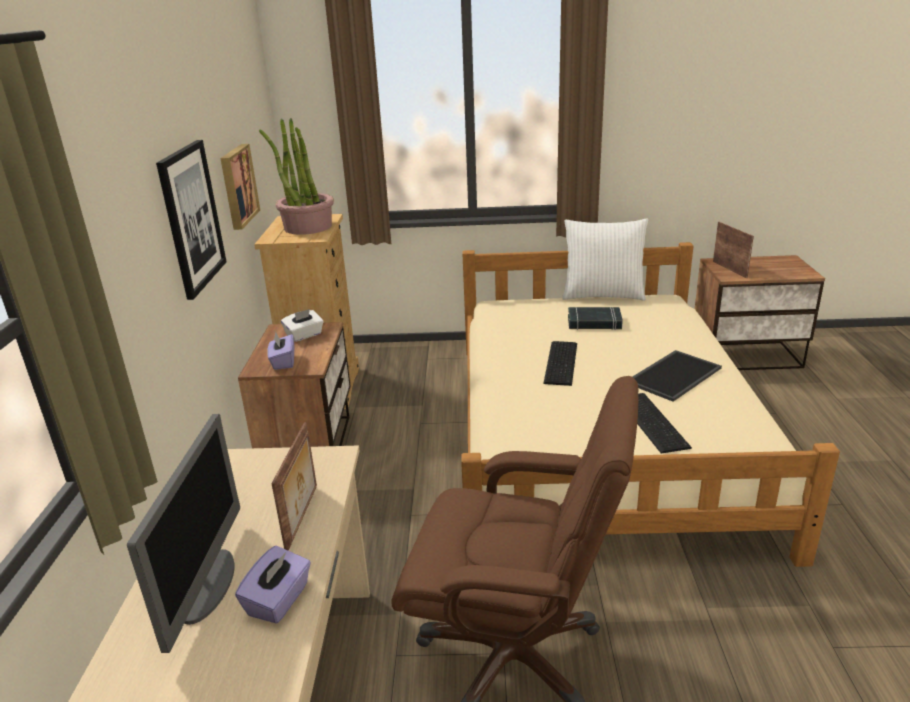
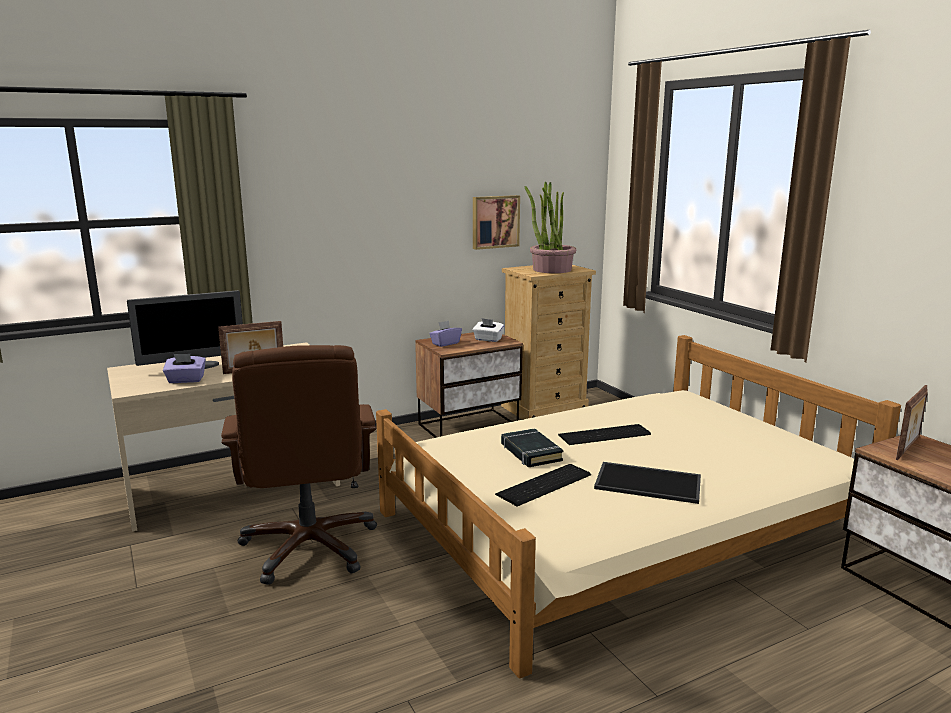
camera: 60 degrees right, 10 degrees down
picture [156,140,227,300] -> none
white pillow [562,218,648,301] -> none
black book [568,307,623,330] -> black book moved to [501,428,563,467]

